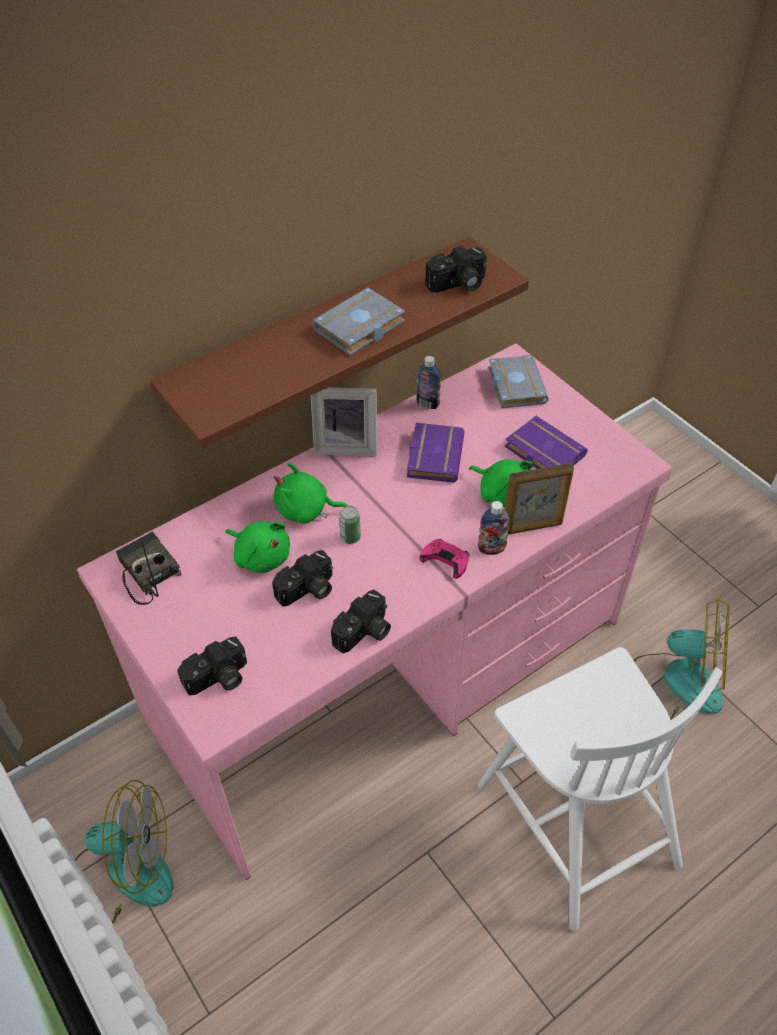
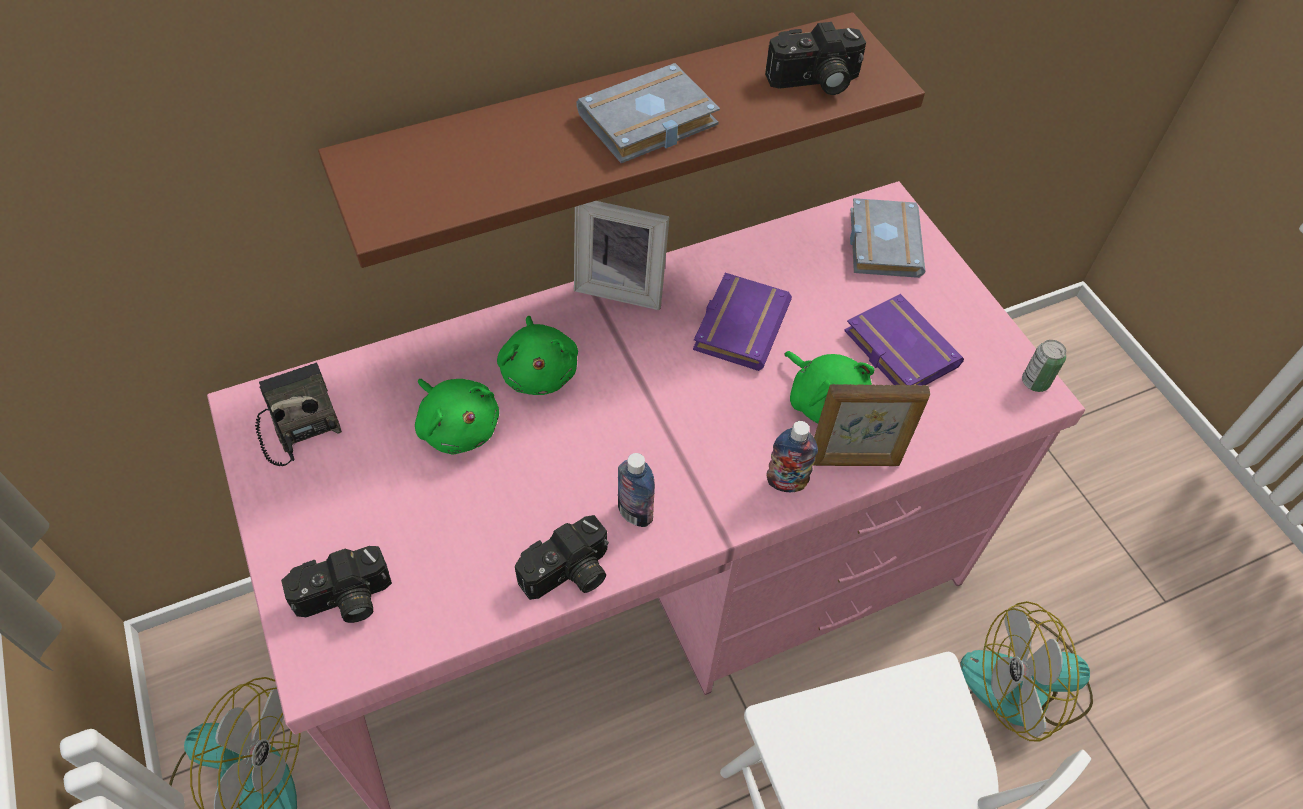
camera: 10 degrees right, 5 degrees up
camera [272,550,333,607] -> none
green plush toy [273,463,349,523] -> green plush toy turned 120 degrees counterclockwise [497,316,578,395]
can [339,506,361,544] -> can moved to [1022,340,1067,392]
bottle [416,356,441,409] -> bottle moved to [618,453,655,527]
pink game controller [420,539,469,578] -> none
fan [633,598,730,720] -> fan turned 150 degrees clockwise [960,601,1093,741]

